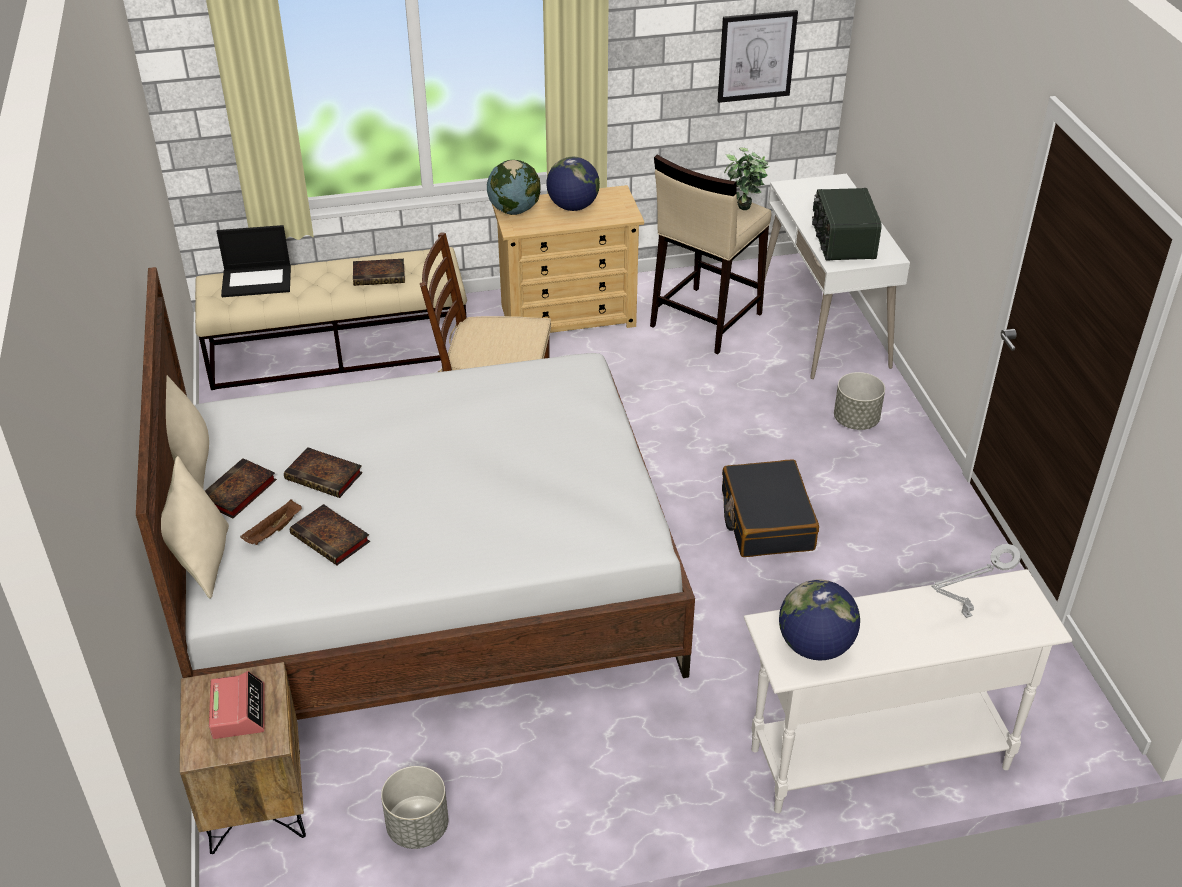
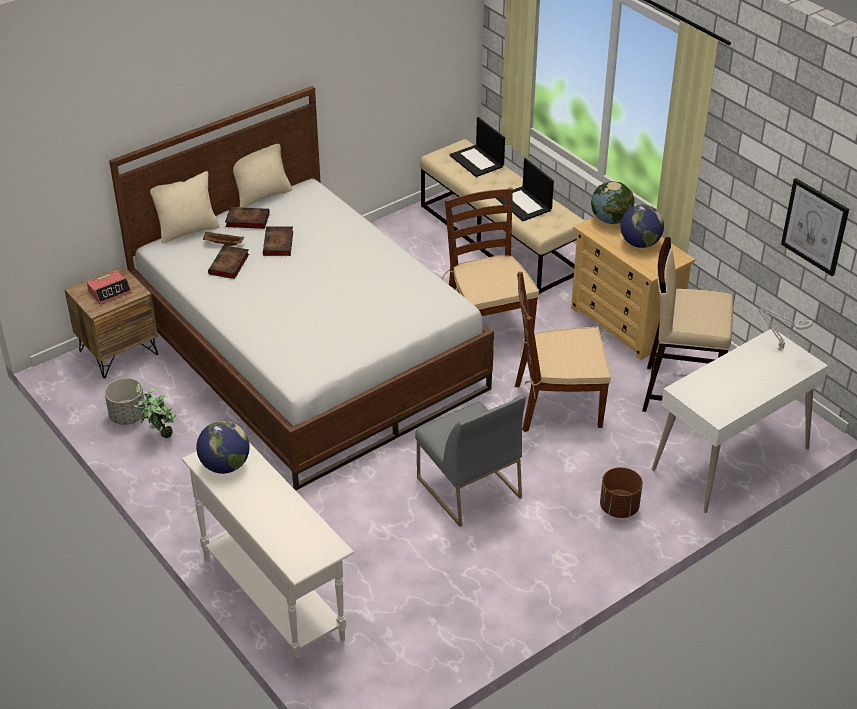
camera: 65 degrees right, 0 degrees up
book [353,259,405,286] -> laptop [496,158,554,221]
black suitcase [722,460,819,557] -> grey chair [415,396,526,527]
potted plant [724,148,768,210] -> potted plant moved to [134,383,176,438]
radio [812,188,882,261] -> none
grey planter [834,372,885,430] -> brown planter [600,467,643,518]
grey table lamp [931,544,1021,618] -> grey table lamp moved to [759,306,813,351]
none -> brown chair [515,272,611,432]

